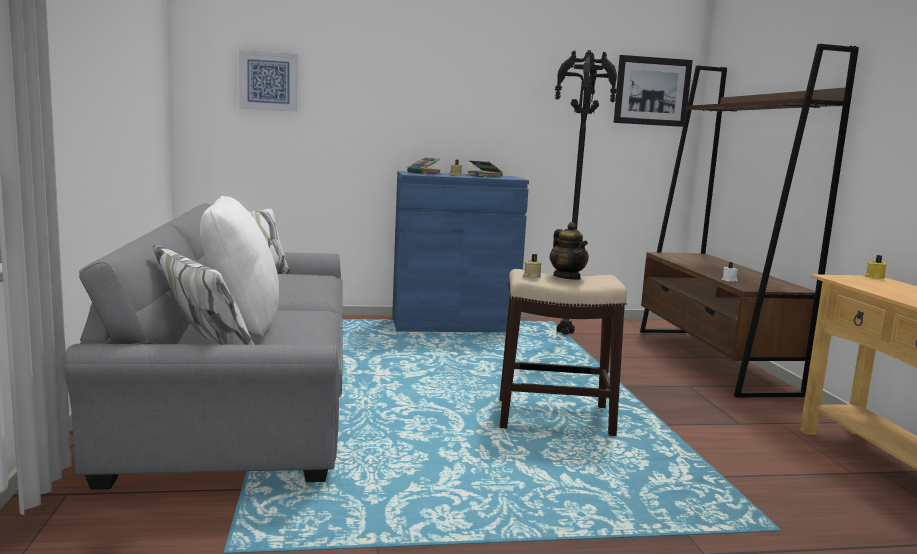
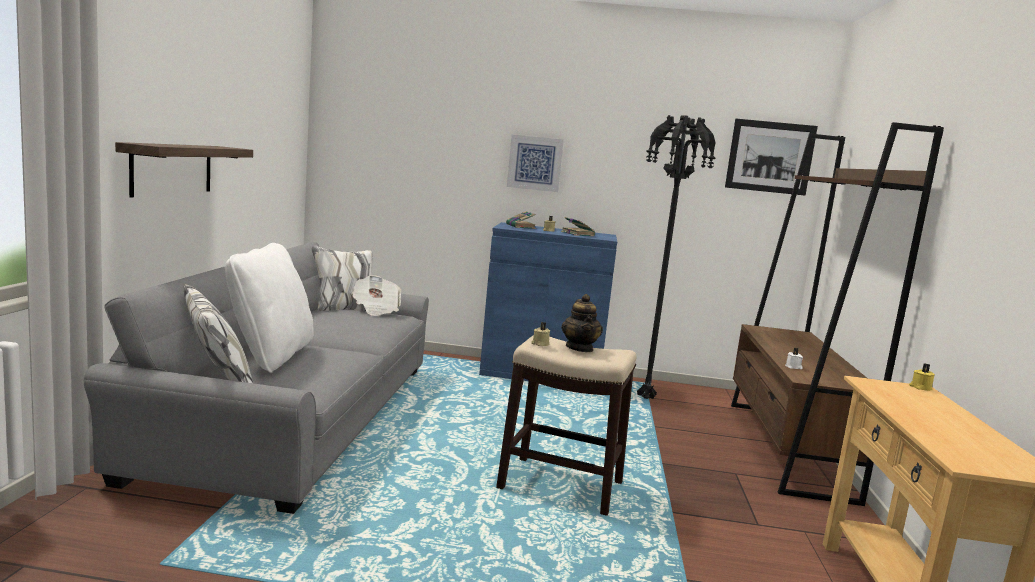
camera: 15 degrees right, 0 degrees up
picture [239,50,297,112] -> picture moved to [507,135,564,192]
none -> shelf [115,142,253,198]
none -> newspaper [351,275,401,316]

